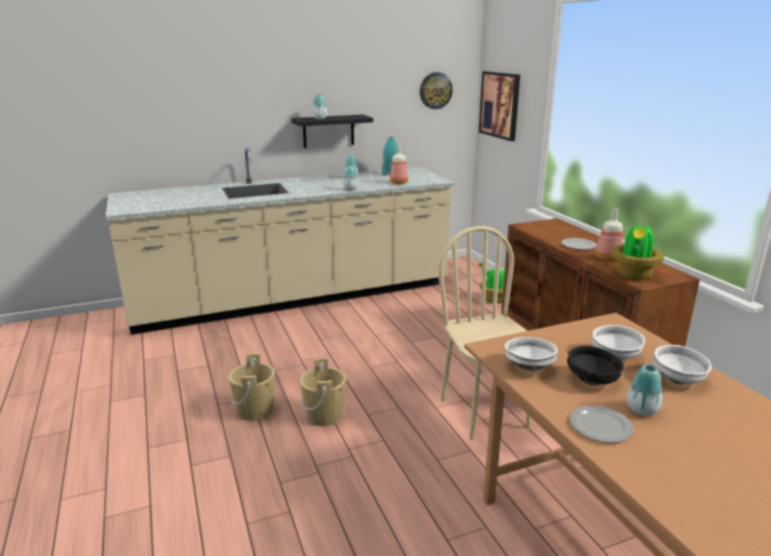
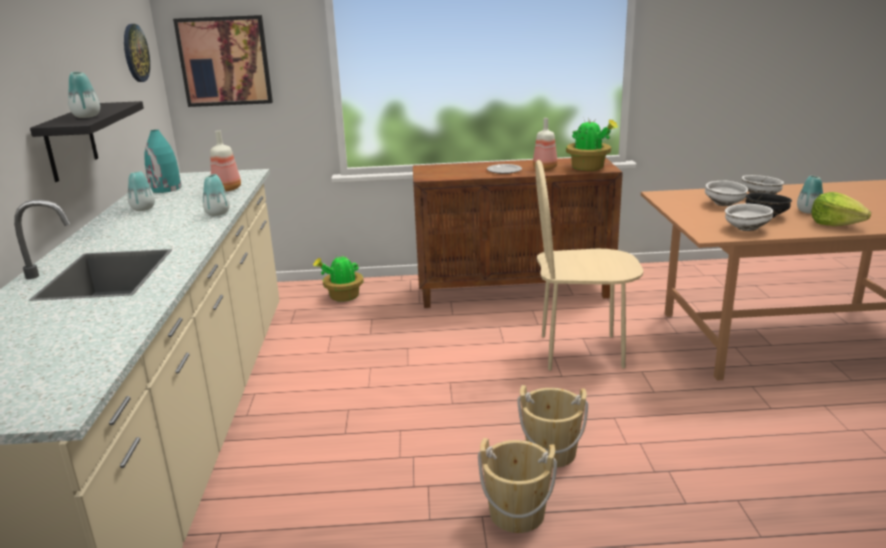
camera: 70 degrees left, 0 degrees up
plate [570,405,633,443] -> lettuce [811,192,871,226]

